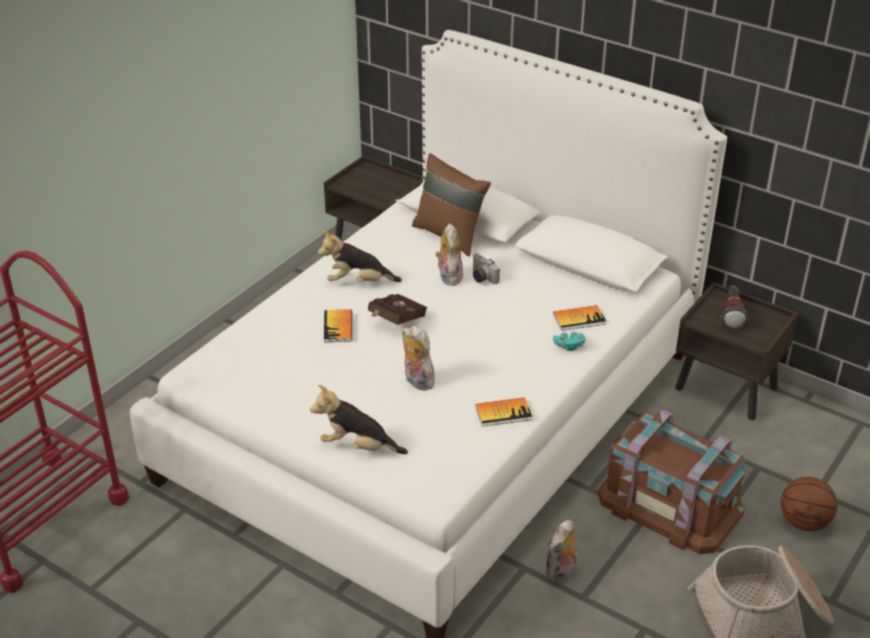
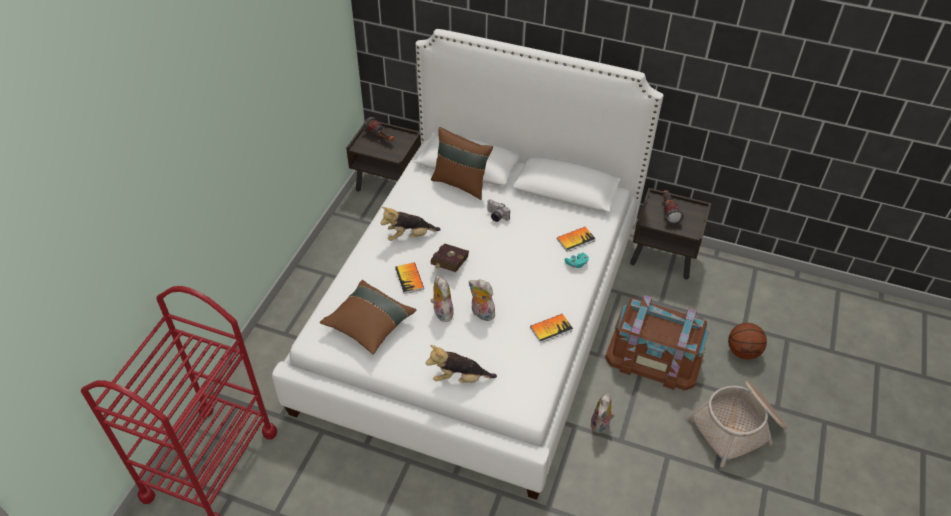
camera: 15 degrees left, 10 degrees up
plush toy [435,224,463,286] -> plush toy moved to [431,275,454,322]
none -> brown pillow [320,280,416,354]
none -> flashlight [363,117,394,141]

